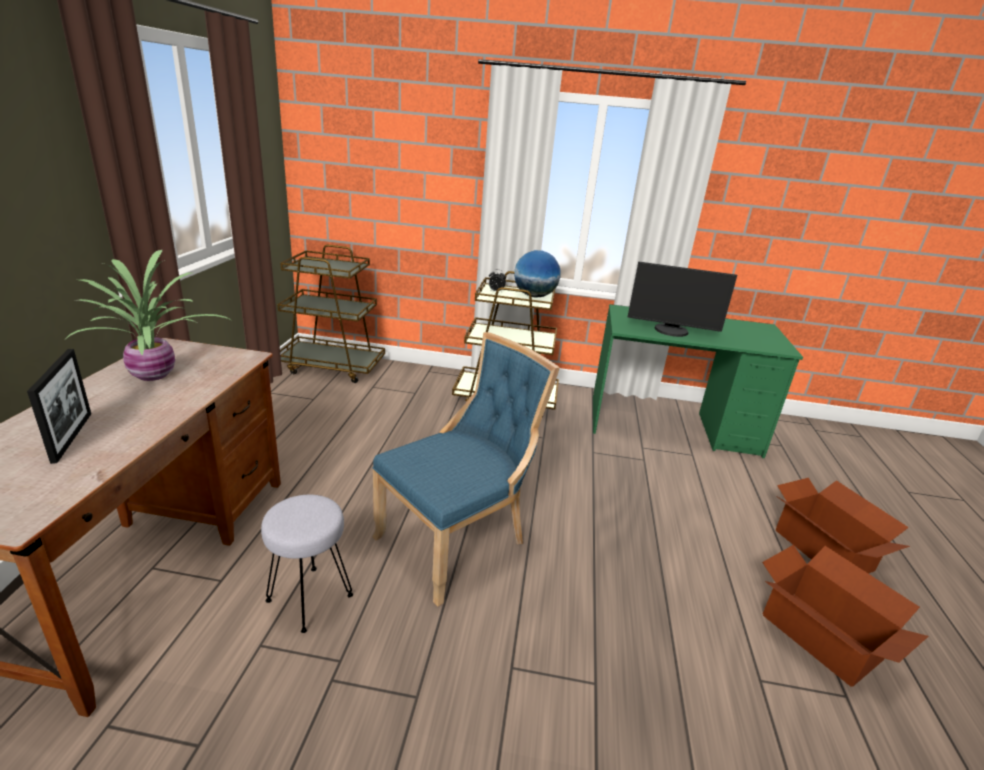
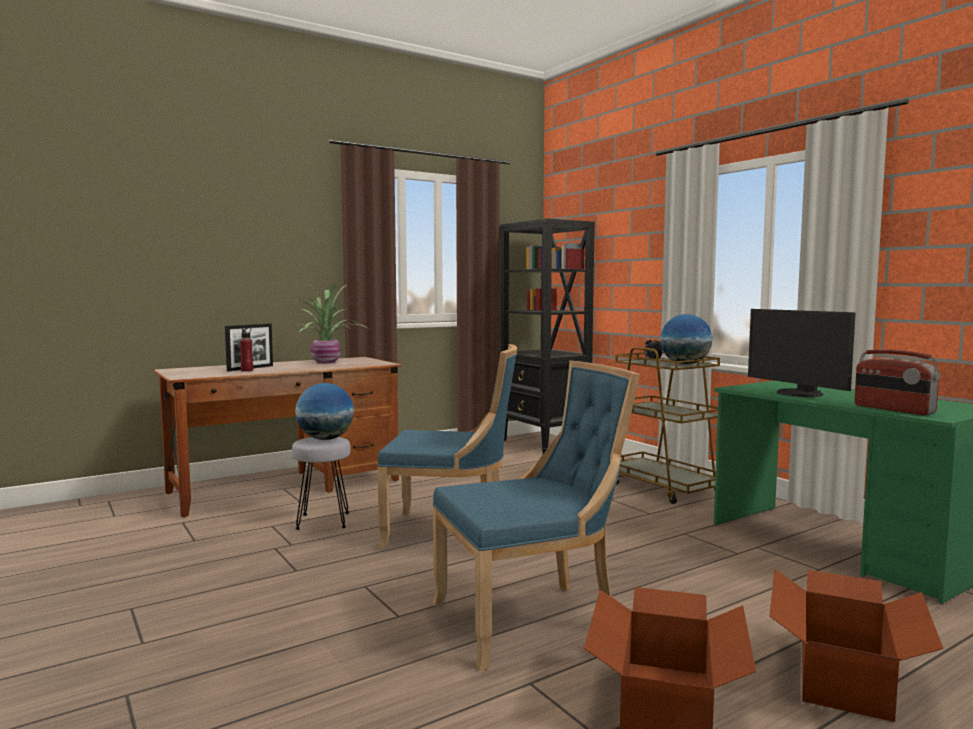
camera: 50 degrees right, 20 degrees down
brown cart [277,245,385,383] -> black bookcase [500,218,595,454]
none -> red bottle [240,328,253,372]
none -> globe [295,383,354,440]
none -> blue chair [432,360,640,671]
none -> radio [854,349,940,415]

